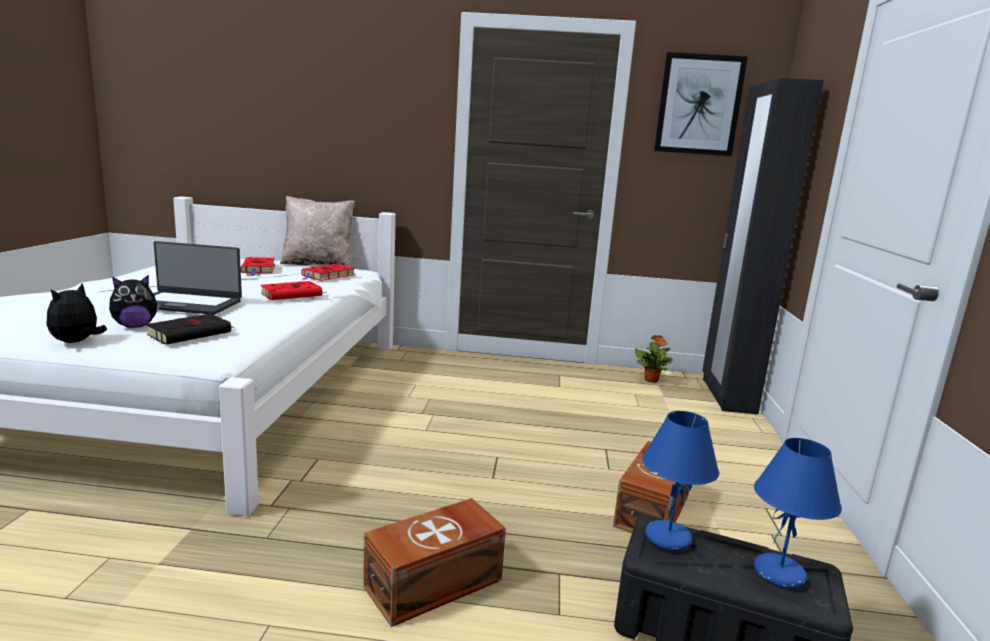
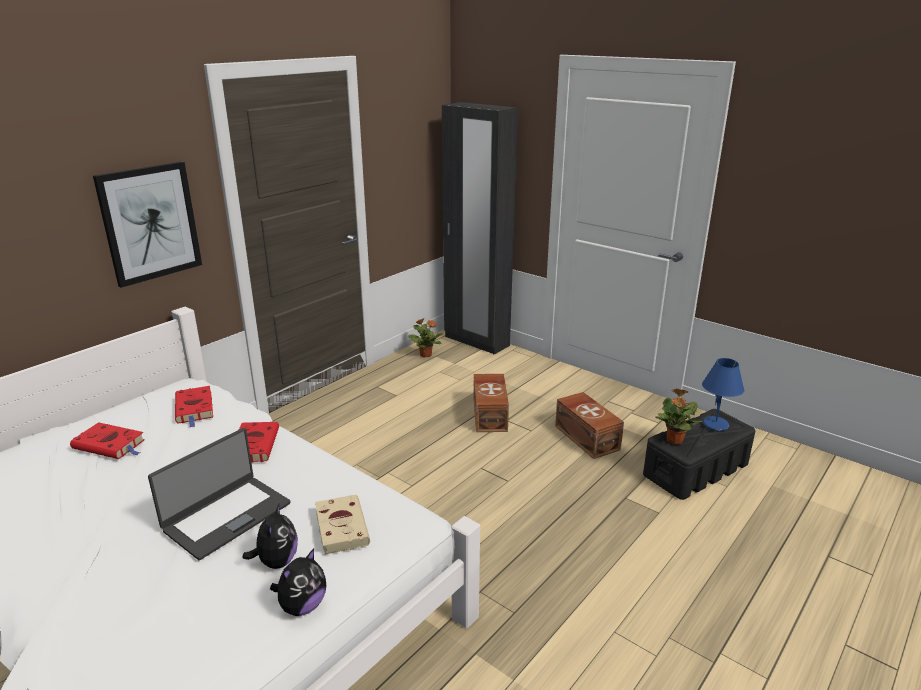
camera: 55 degrees left, 10 degrees up
plush toy [47,283,107,343] -> plush toy turned 105 degrees counterclockwise [270,549,326,616]
black book [146,314,234,345] -> beige book [315,495,370,555]
beige pillow [280,196,355,267] -> none
brown storage box [363,498,506,627] -> brown storage box moved to [474,374,509,432]
blue table lamp [642,411,719,551] -> potted plant [656,388,703,444]
picture [654,52,748,156] -> picture moved to [93,162,202,288]

